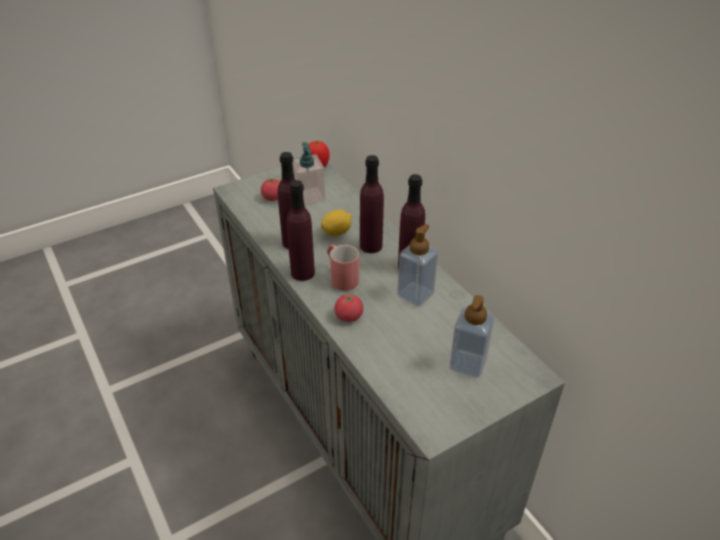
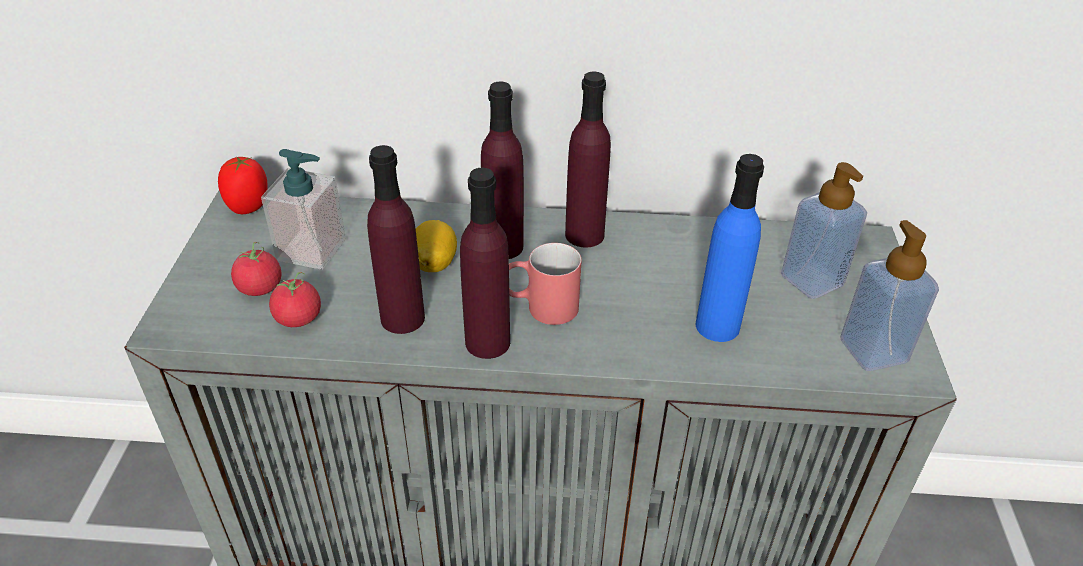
camera: 55 degrees left, 0 degrees up
tomato [335,293,363,322] -> tomato moved to [269,272,321,327]
soap dispenser [397,224,438,306] -> soap dispenser moved to [840,220,939,371]
none -> blue bottle [696,154,764,342]

